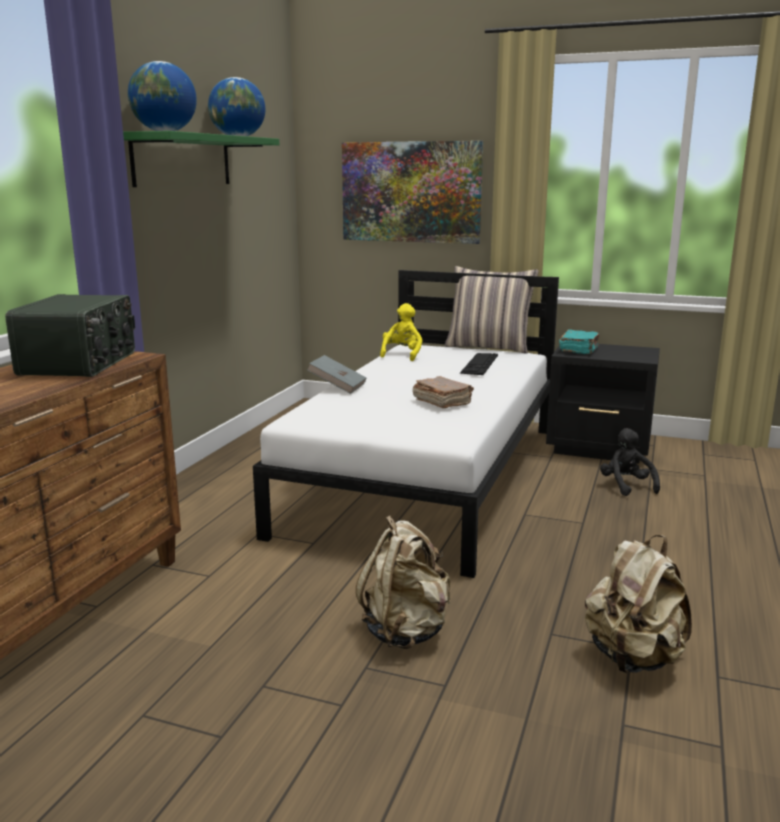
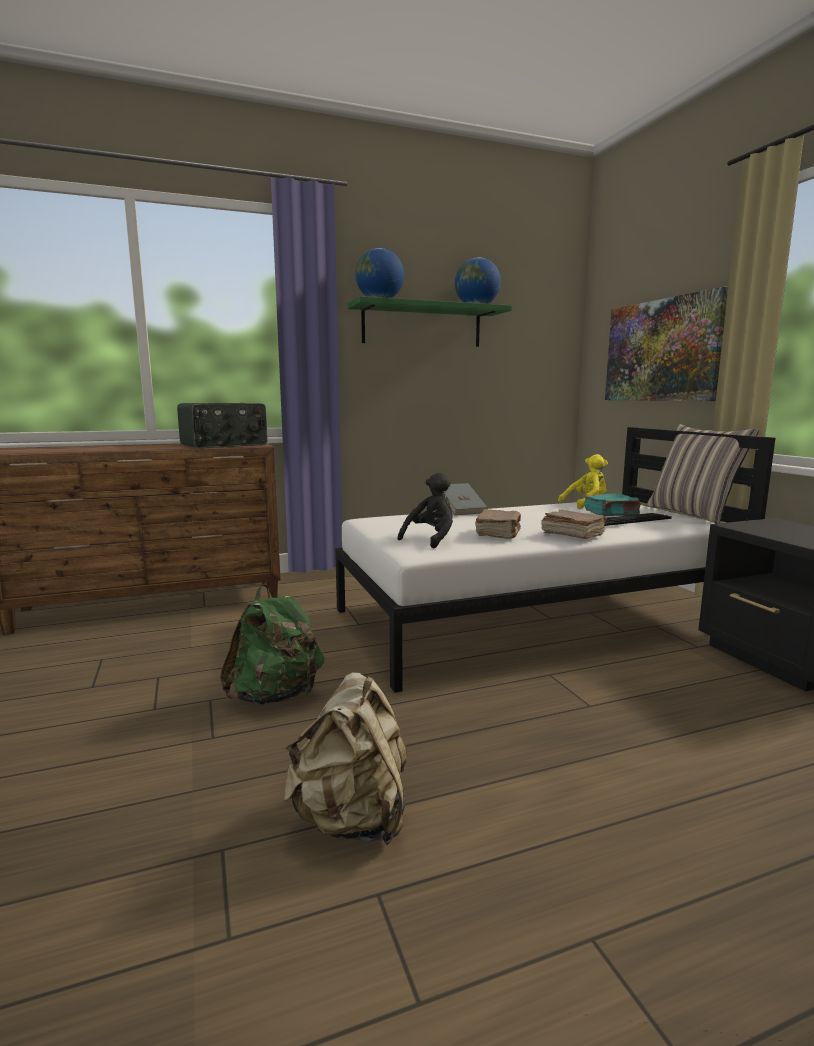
camera: 50 degrees right, 5 degrees down
beige backpack [356,515,450,649] -> green backpack [220,584,324,705]
turquoise book [559,330,599,354] -> turquoise book moved to [584,493,641,516]
black plush toy [600,428,660,496] -> black plush toy moved to [397,473,453,548]
none -> brown book [541,510,607,539]

